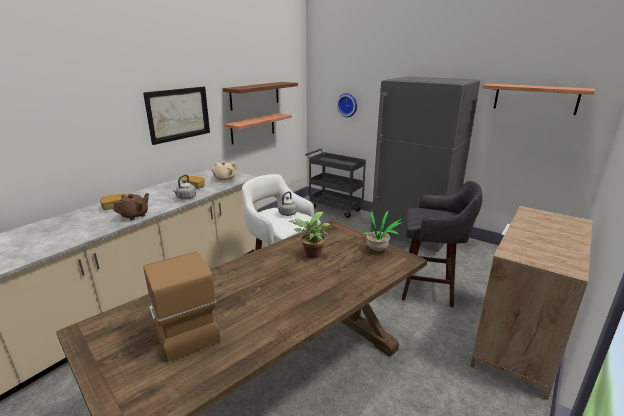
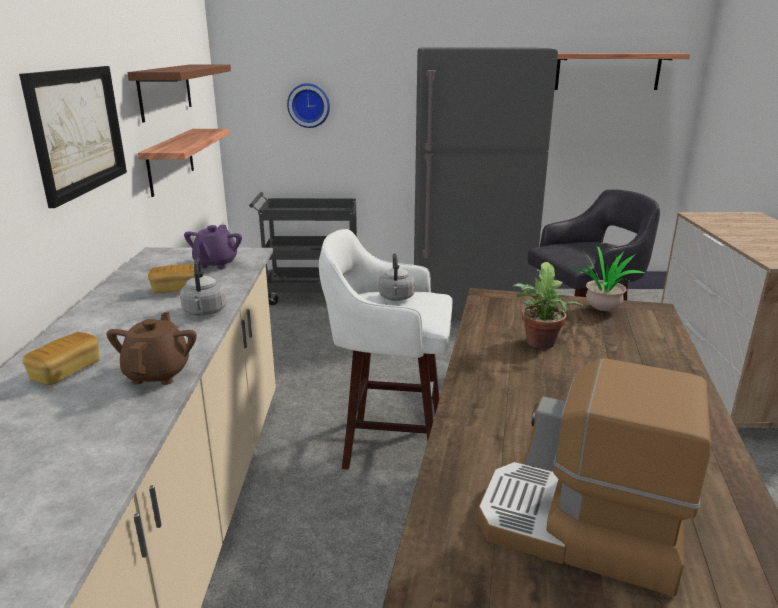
camera: 35 degrees left, 0 degrees up
beige teapot [211,162,237,182] -> purple teapot [184,225,242,269]

